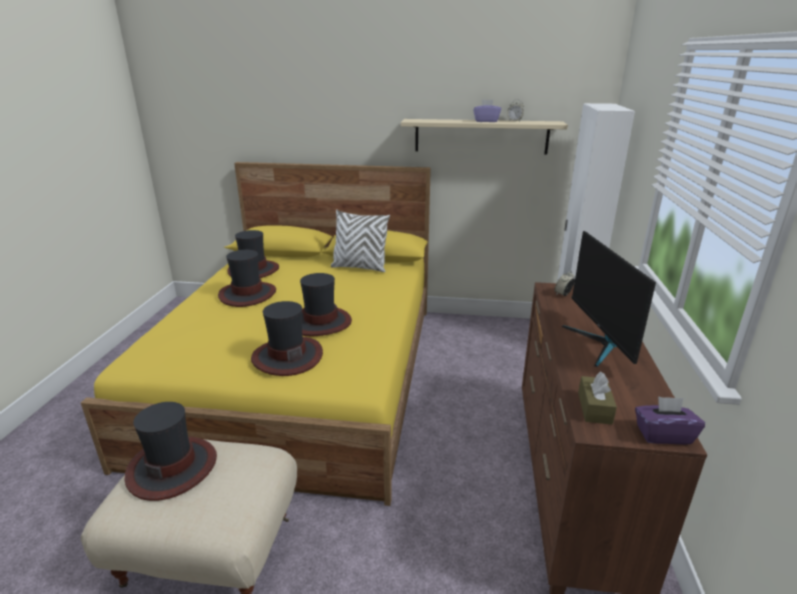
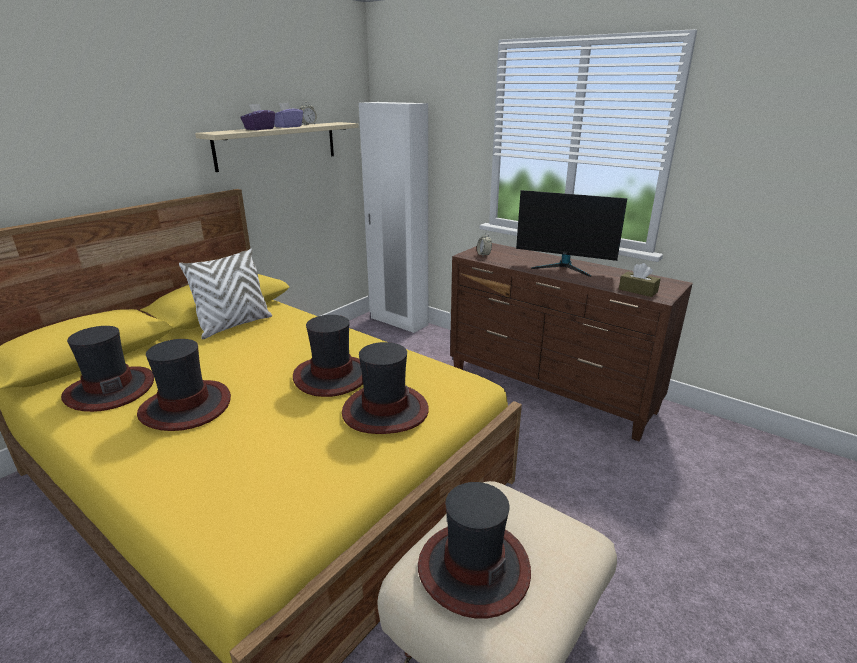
camera: 60 degrees left, 0 degrees up
purple tissue box [635,396,705,445] -> purple tissue box moved to [240,104,275,130]

